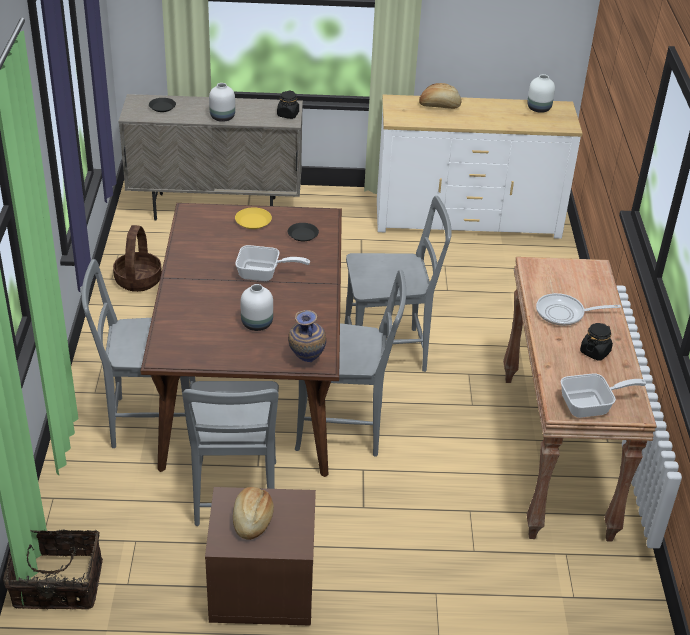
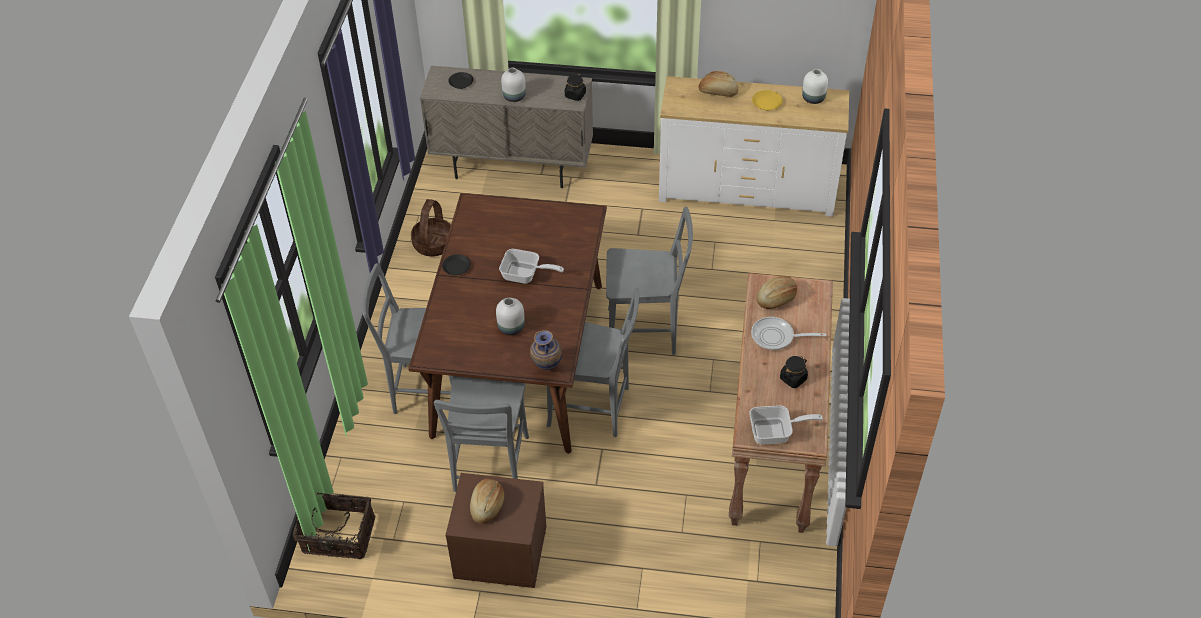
camera: 10 degrees right, 10 degrees up
yellow plate [235,207,272,229] -> yellow plate moved to [752,90,783,110]
black plate [288,223,319,242] -> black plate moved to [442,254,471,275]
none -> bread [756,276,797,309]

